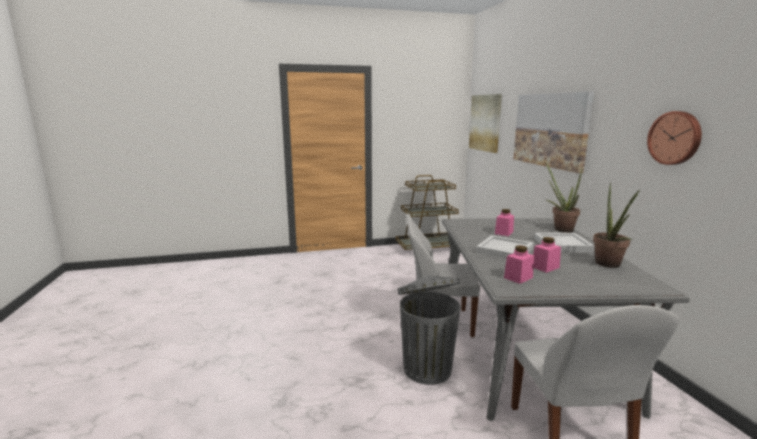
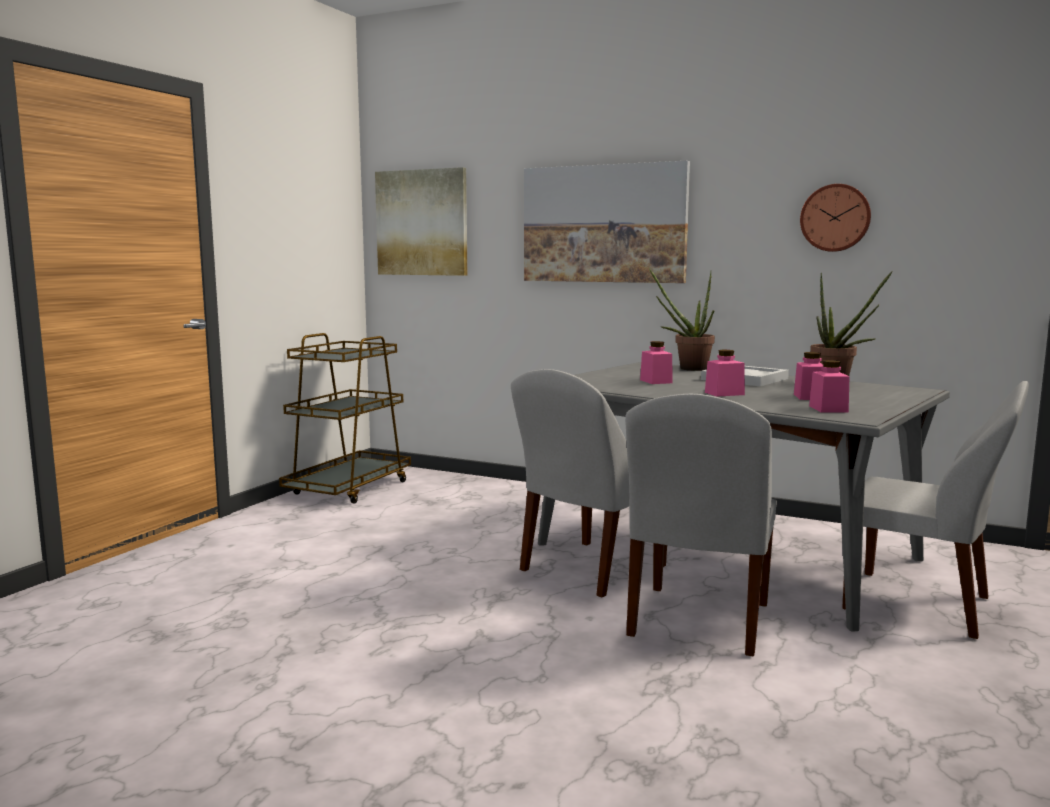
camera: 50 degrees left, 5 degrees down
grey trash can [398,276,460,385] -> white chair [625,394,776,656]
white tray [476,235,534,259] -> pink jar [705,350,745,397]

